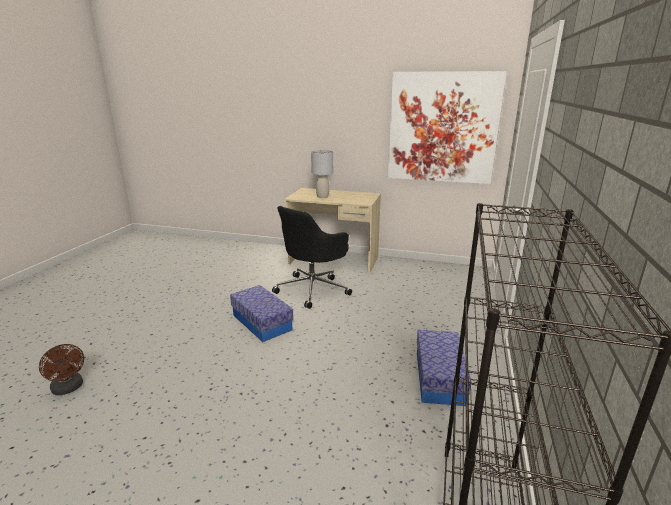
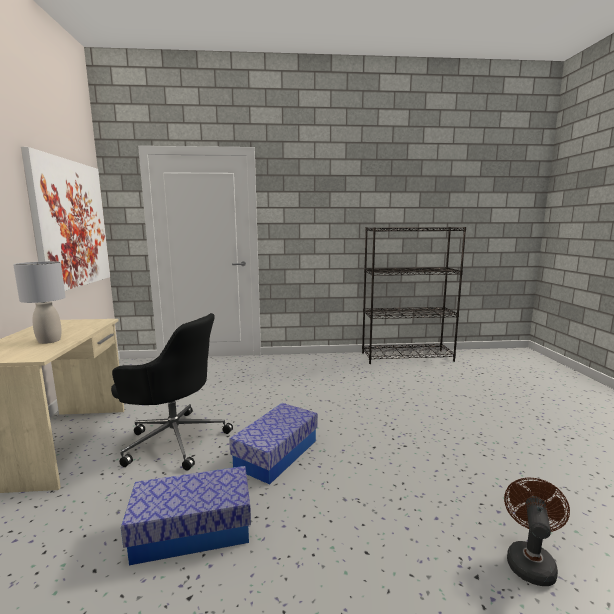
camera: 110 degrees left, 10 degrees down
storage box [417,330,472,406] -> storage box moved to [121,466,251,565]

